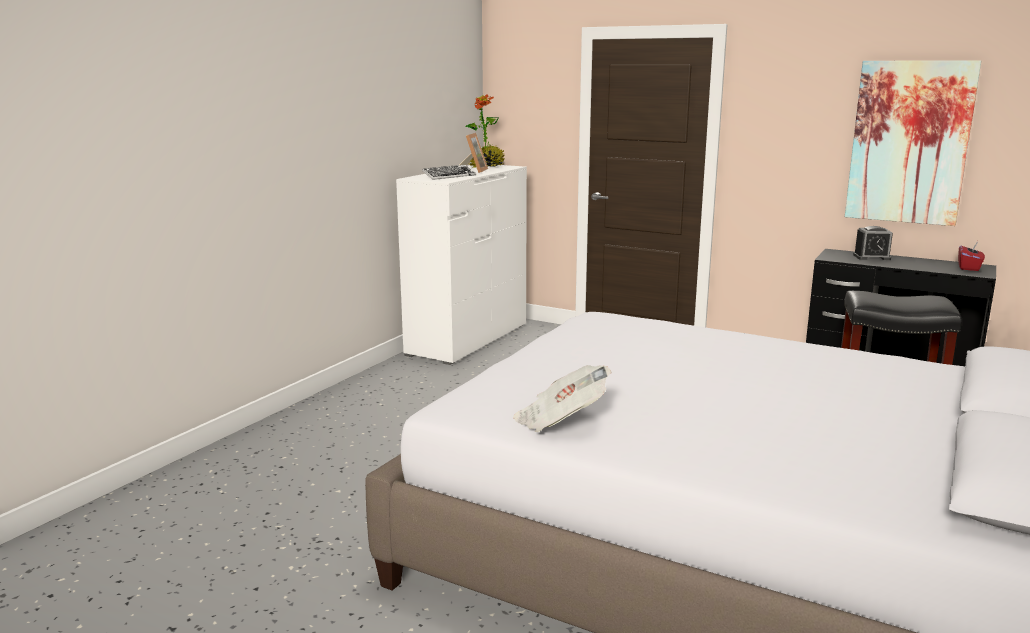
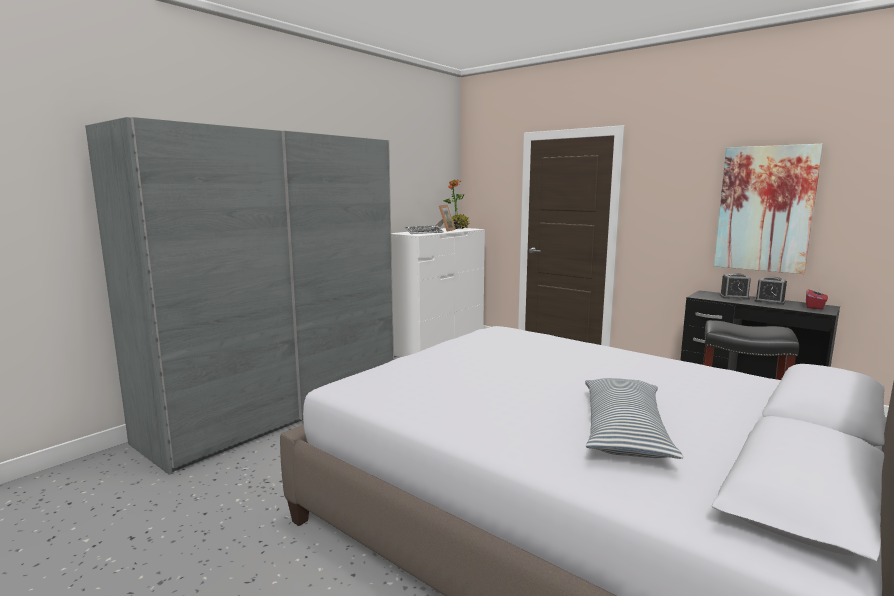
camera: 10 degrees right, 5 degrees down
newspaper [513,365,612,432] -> none
none -> grey wardrobe [85,117,394,475]
none -> pillow [585,378,683,459]
none -> alarm clock [754,276,787,305]

